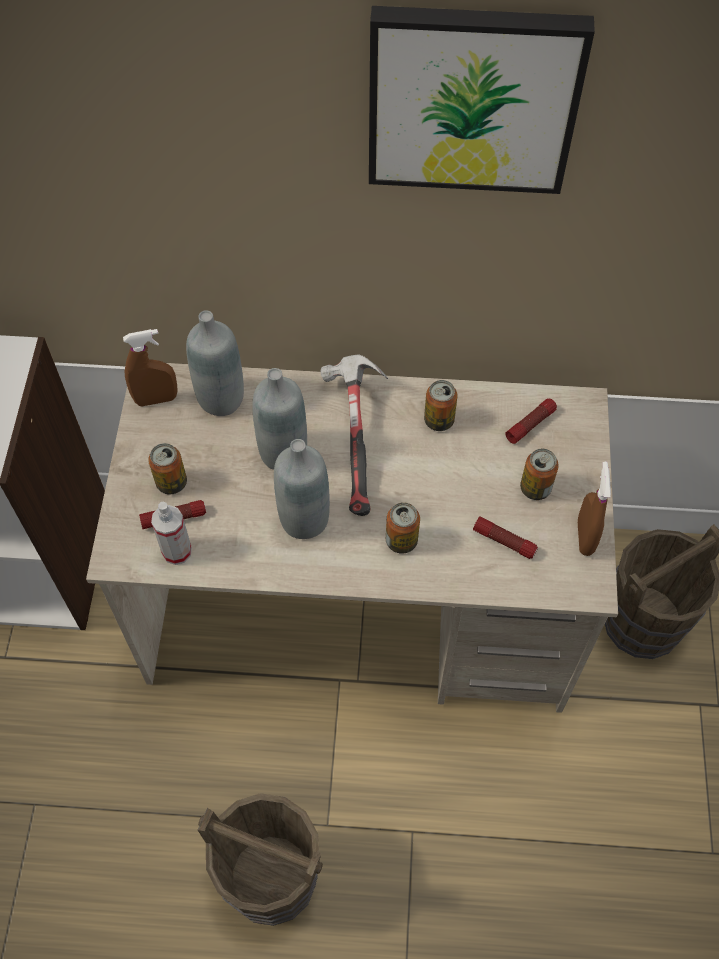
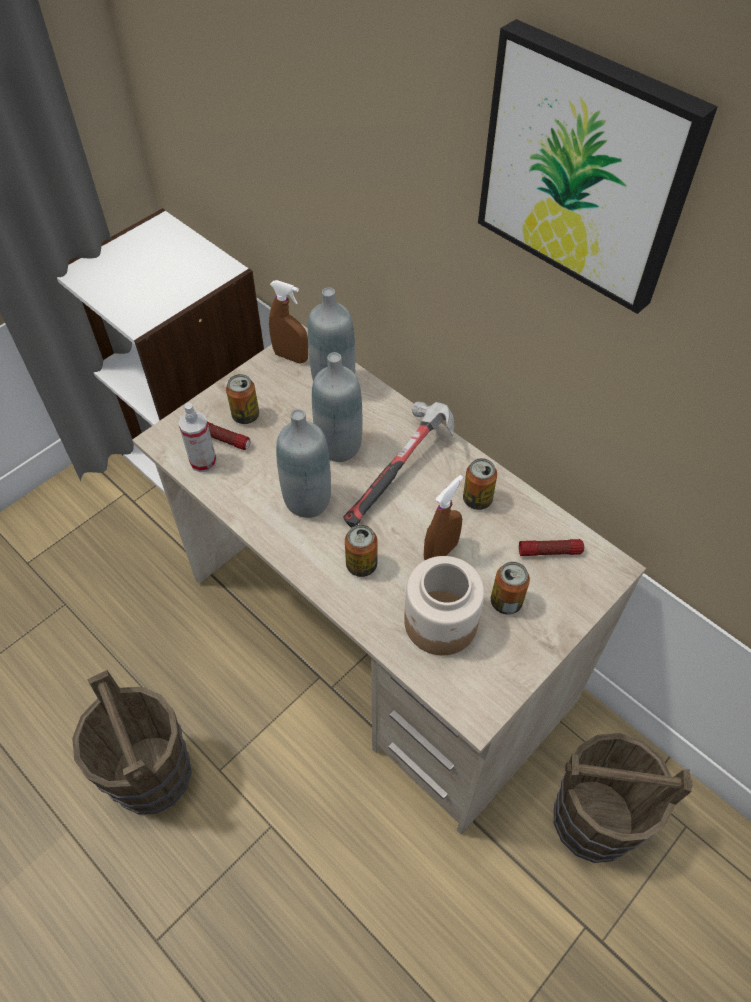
camera: 40 degrees right, 5 degrees down
flashlight [473,516,538,559] -> jar [404,556,484,655]
brown spray bottle [578,462,611,556] -> brown spray bottle moved to [424,475,463,561]

